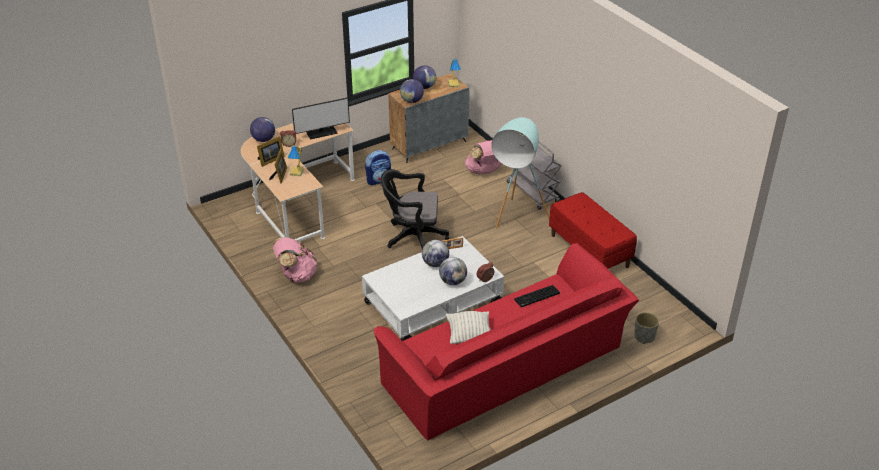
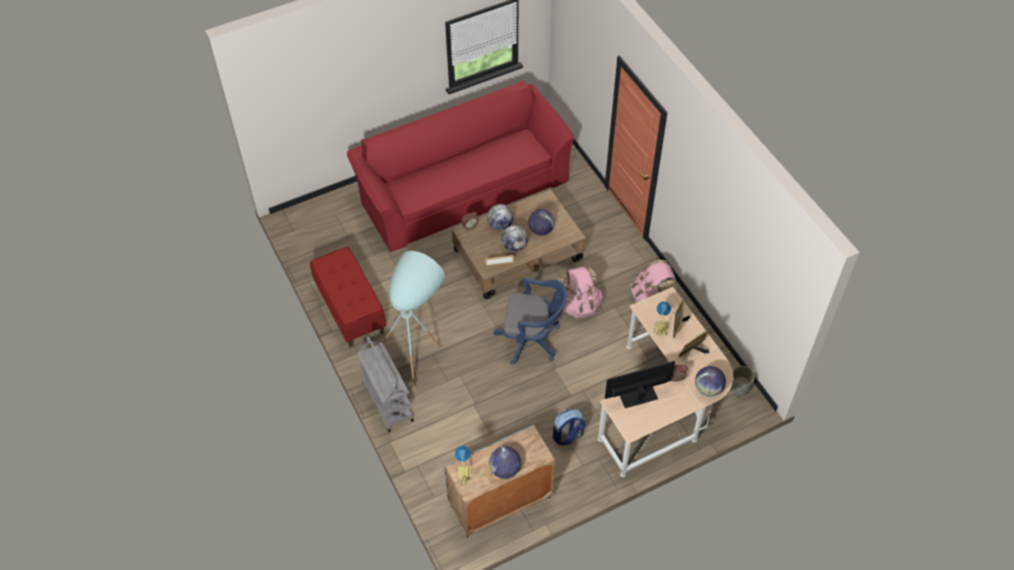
camera: 175 degrees left, 15 degrees up
white coffee table [362,236,504,341] -> brown coffee table [452,189,586,299]
black office chair [381,169,449,249] -> blue office chair [494,278,567,365]
globe [400,79,424,103] -> globe moved to [528,209,555,236]
pillow [446,311,491,344] -> none
pink backpack [465,140,502,175] -> pink backpack moved to [557,267,603,318]
keyboard [514,285,560,307] -> none
grey planter [634,312,659,344] -> grey planter moved to [730,366,755,396]

